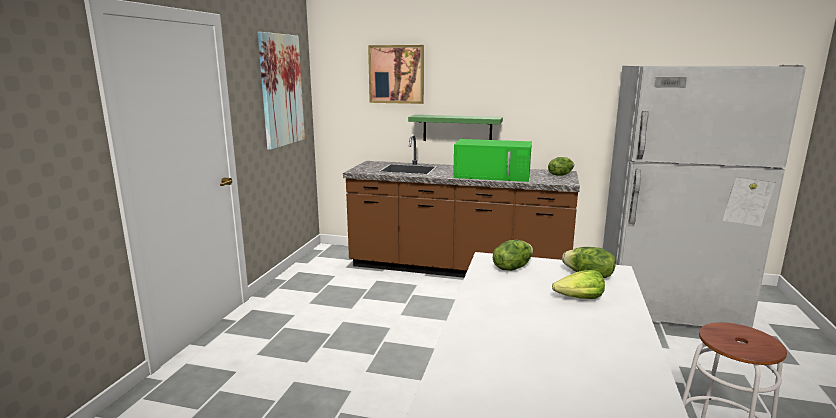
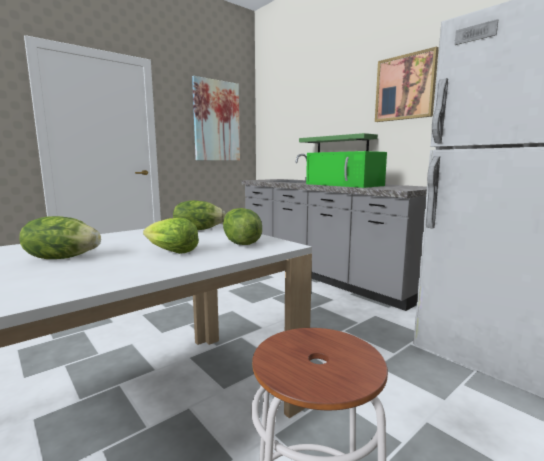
camera: 35 degrees right, 5 degrees down
brown counter [343,135,580,278] -> grey counter [241,154,427,311]
picture [368,45,424,104] -> picture moved to [375,47,439,122]
lettuce [548,157,574,176] -> lettuce moved to [19,216,101,259]

